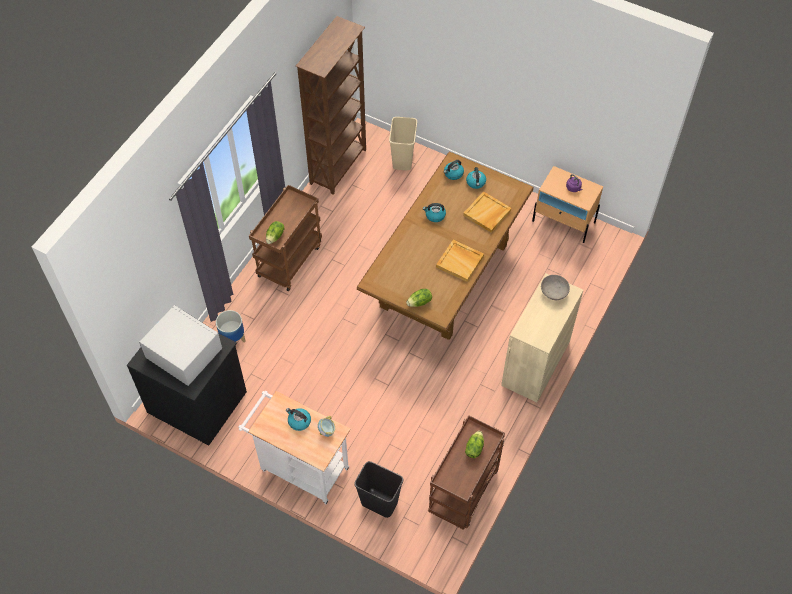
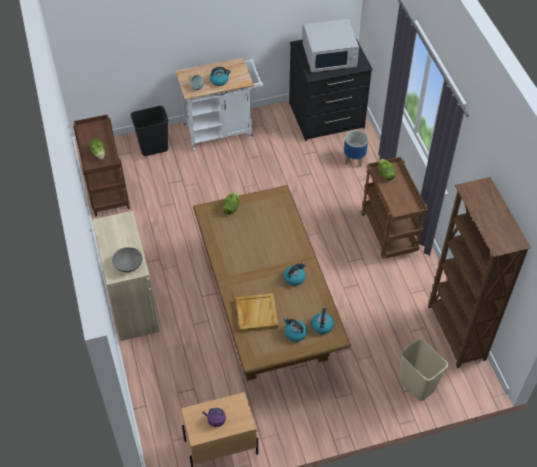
camera: 135 degrees right, 5 degrees down
beige tray [436,240,484,282] -> none

